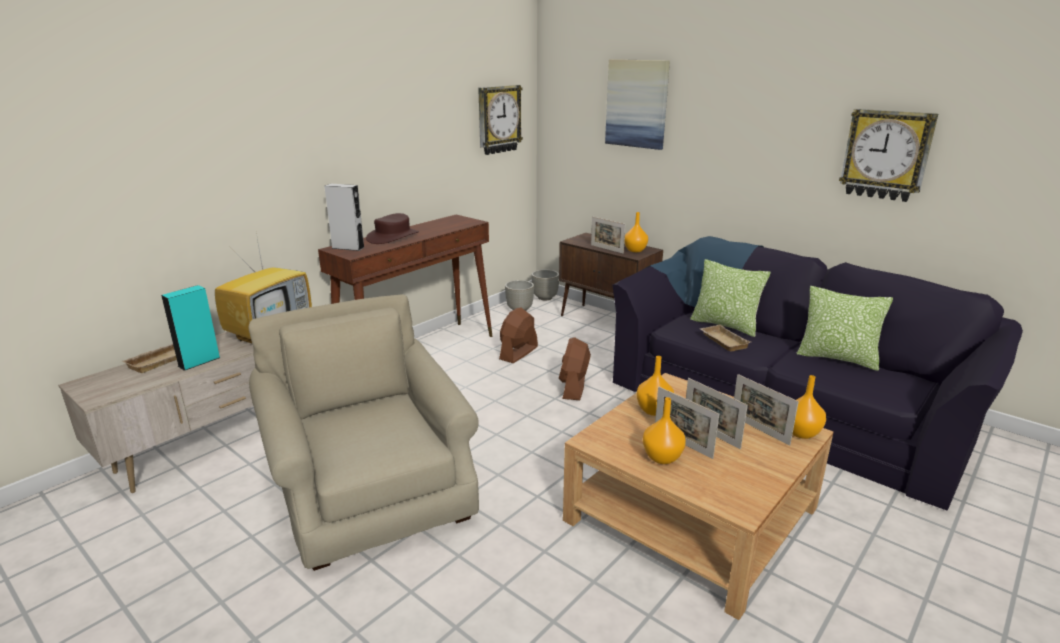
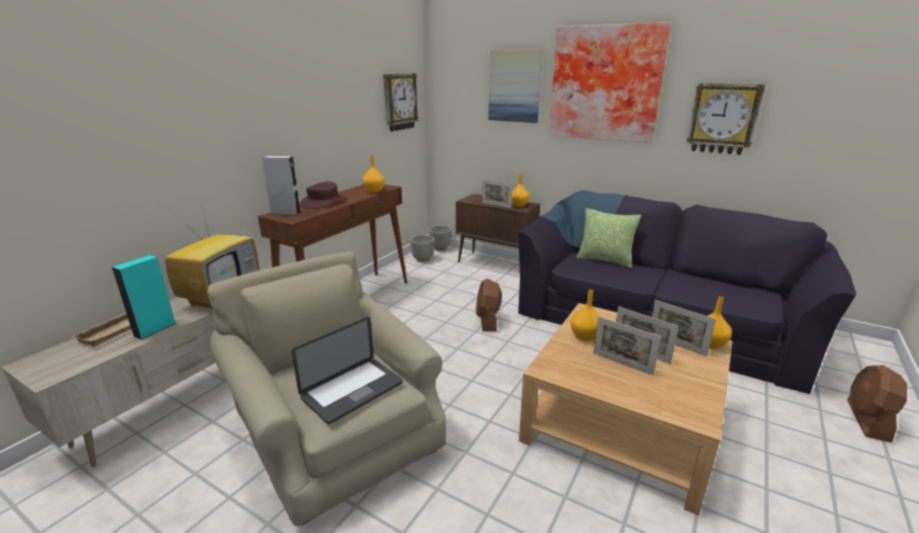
camera: 10 degrees left, 0 degrees up
brown fan [499,307,538,363] -> brown fan moved to [847,365,907,443]
orange vase [643,397,686,464] -> orange vase moved to [362,155,385,193]
beige tray [700,324,751,352] -> none
pillow [796,286,893,371] -> none
none -> laptop [292,317,403,424]
none -> picture [549,22,671,143]

